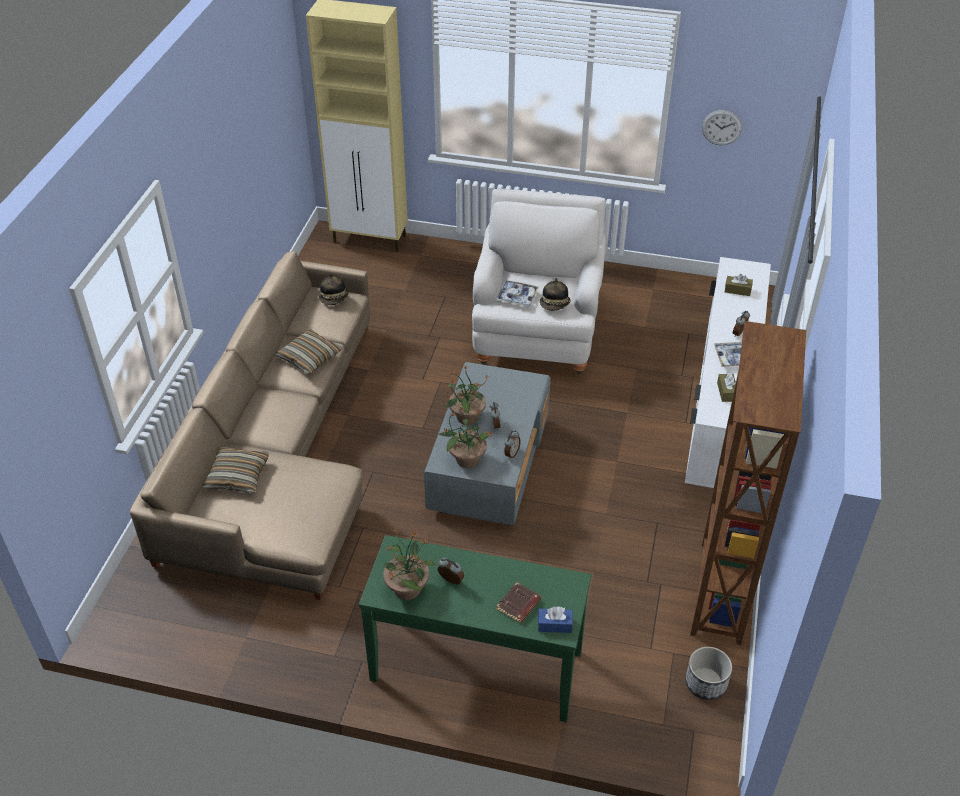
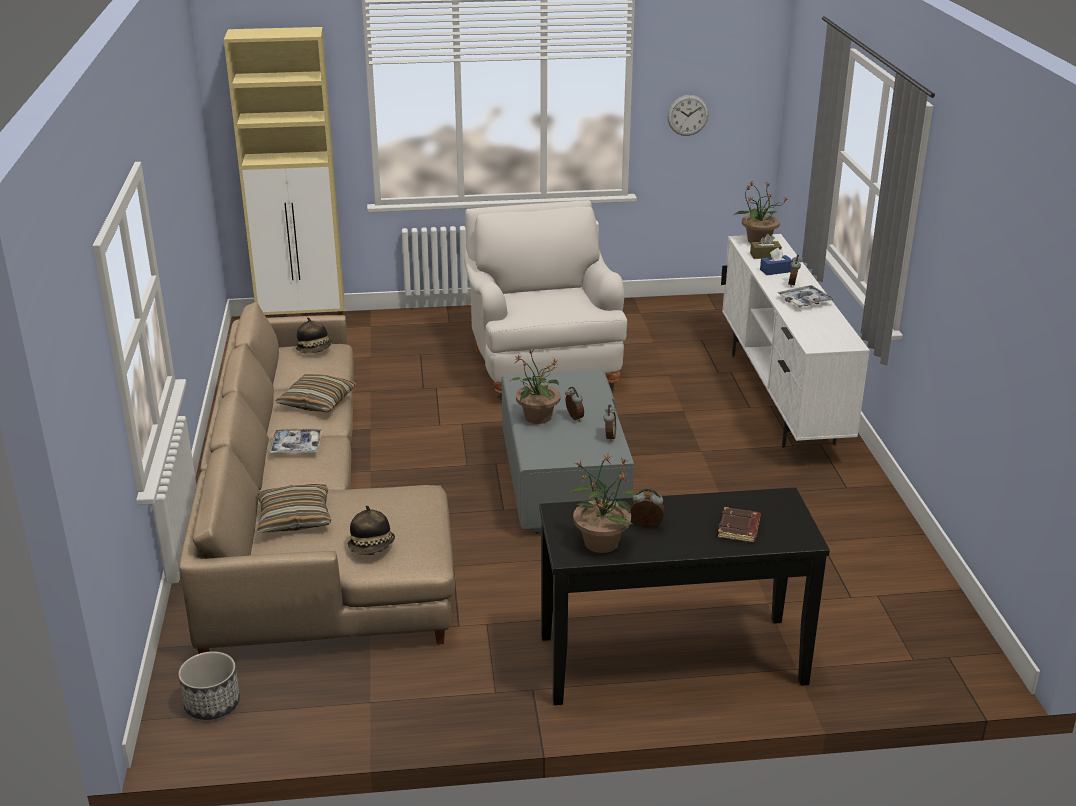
camera: 20 degrees left, 15 degrees down
green console table [359,535,591,722] -> black console table [539,487,830,705]
potted plant [438,406,493,468] -> potted plant moved to [734,182,788,243]
tray [496,280,539,307] -> tray moved to [269,429,323,453]
blue tissue box [538,606,573,633] -> blue tissue box moved to [760,248,793,275]
hat [540,278,571,311] -> hat moved to [348,506,395,555]
planter [685,647,732,700] -> planter moved to [178,651,240,720]
brown bookcase [690,321,806,645] -> none
brown tissue box [717,372,736,402] -> none

